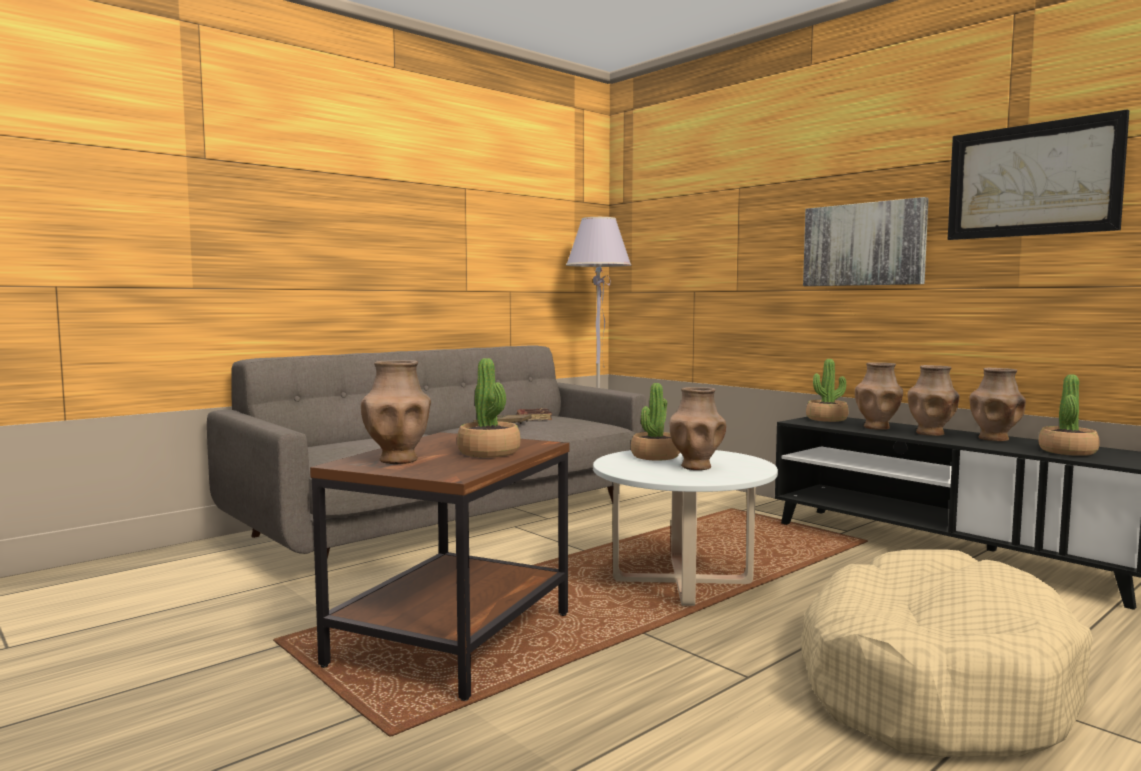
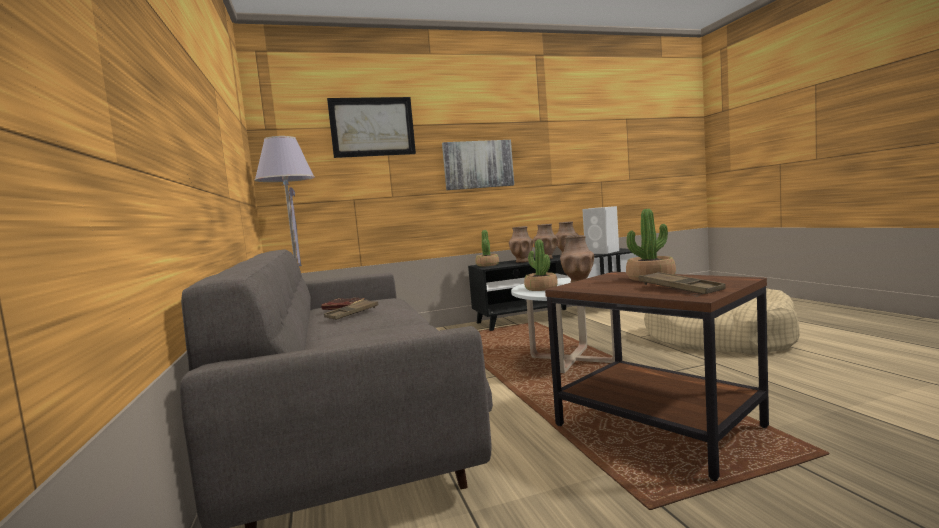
camera: 65 degrees left, 0 degrees up
brown vase [361,360,431,464] -> brown tray [639,272,726,294]
picture [948,109,1129,240] -> picture moved to [327,97,416,158]
potted plant [1039,374,1100,456] -> white speaker [582,206,619,254]

